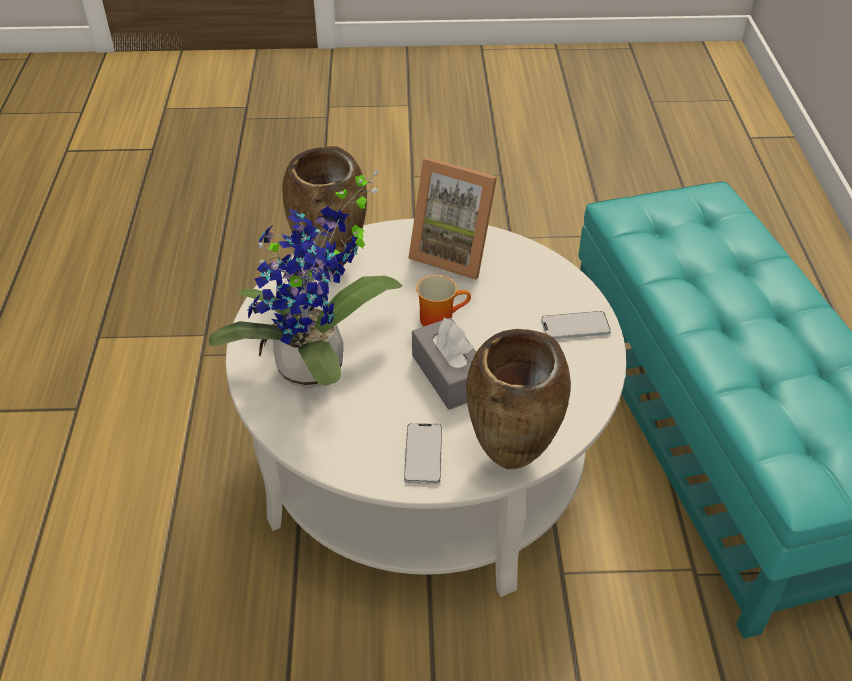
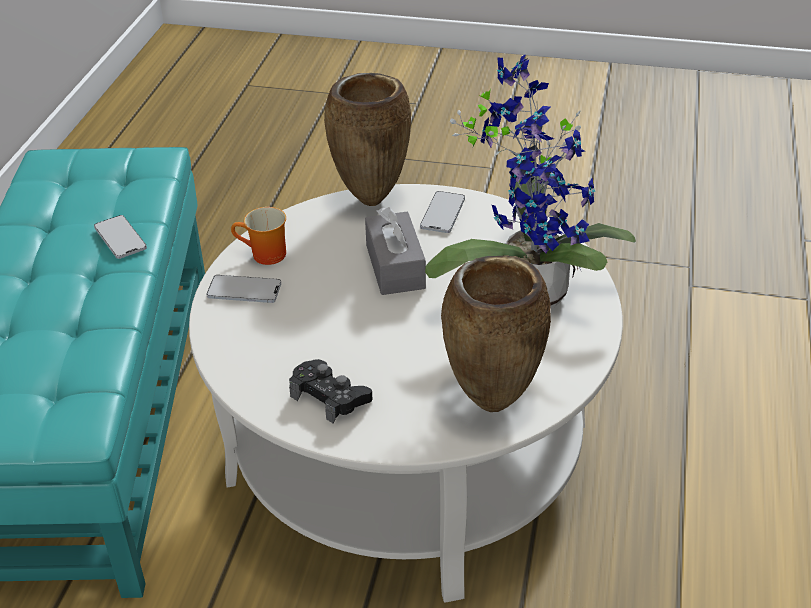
camera: 165 degrees left, 5 degrees down
picture frame [408,157,497,280] -> black game controller [289,359,373,423]
mug [416,275,471,326] -> mug moved to [231,207,286,265]
none -> phone [94,215,147,259]

